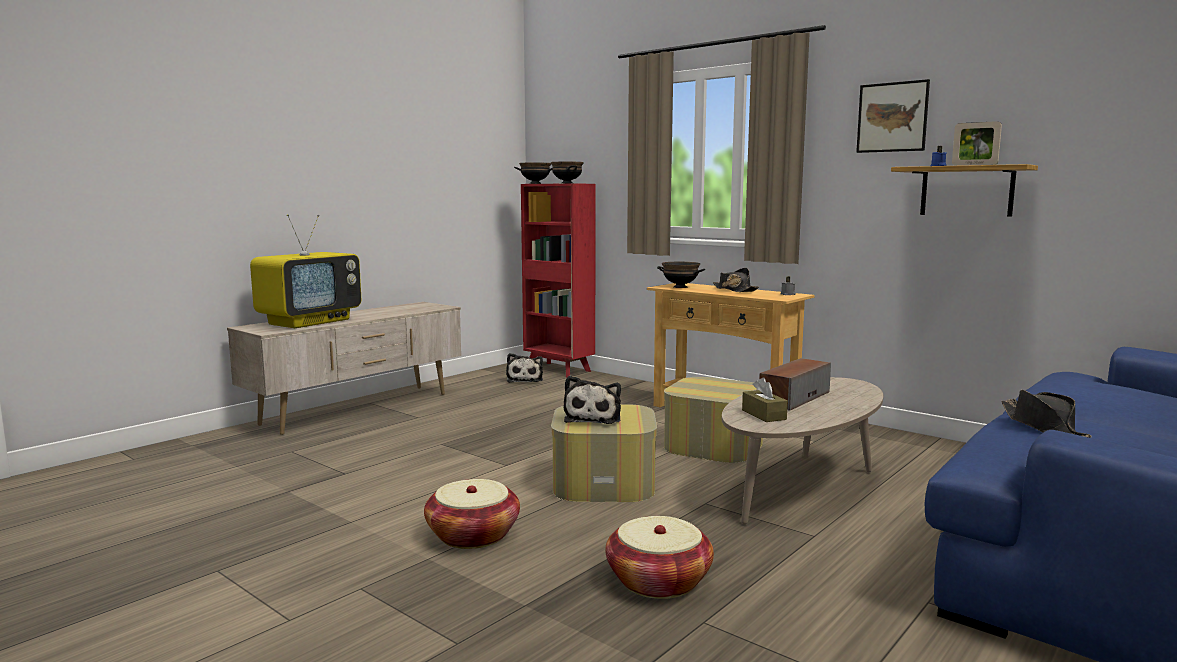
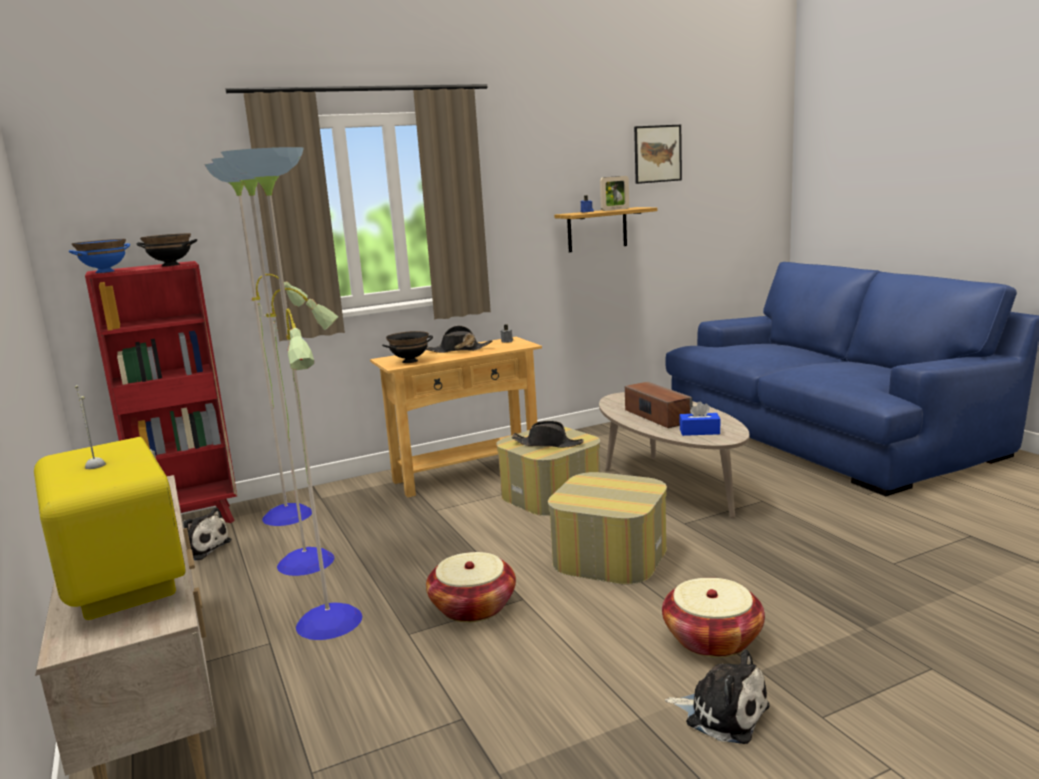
camera: 65 degrees left, 5 degrees up
black bowl [514,163,553,184] -> blue bowl [69,239,130,273]
plush toy [564,376,621,424] -> plush toy moved to [665,649,769,744]
basket [605,516,714,599] -> basket moved to [426,552,516,622]
brown tissue box [742,377,788,422] -> blue tissue box [679,402,721,436]
picture [856,79,930,153] -> picture moved to [634,125,682,184]
black hat [1001,390,1092,438] -> black hat moved to [512,421,584,448]
none -> floor lamp [204,147,362,640]

